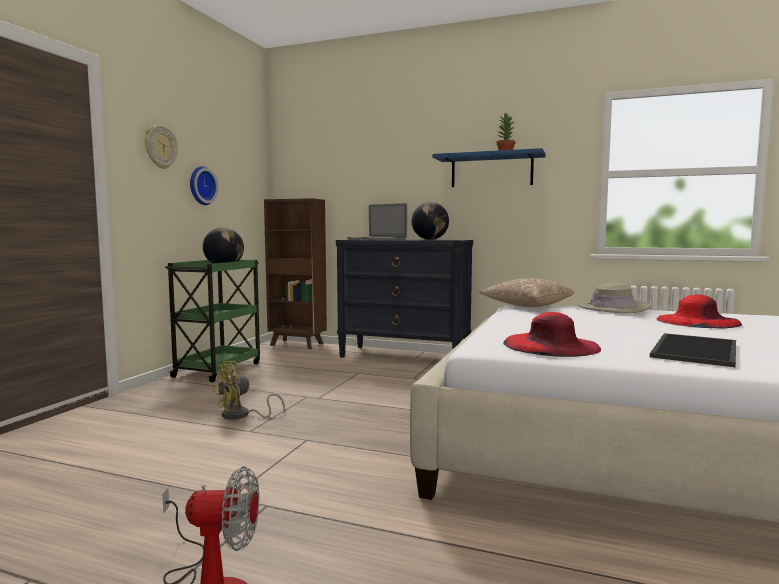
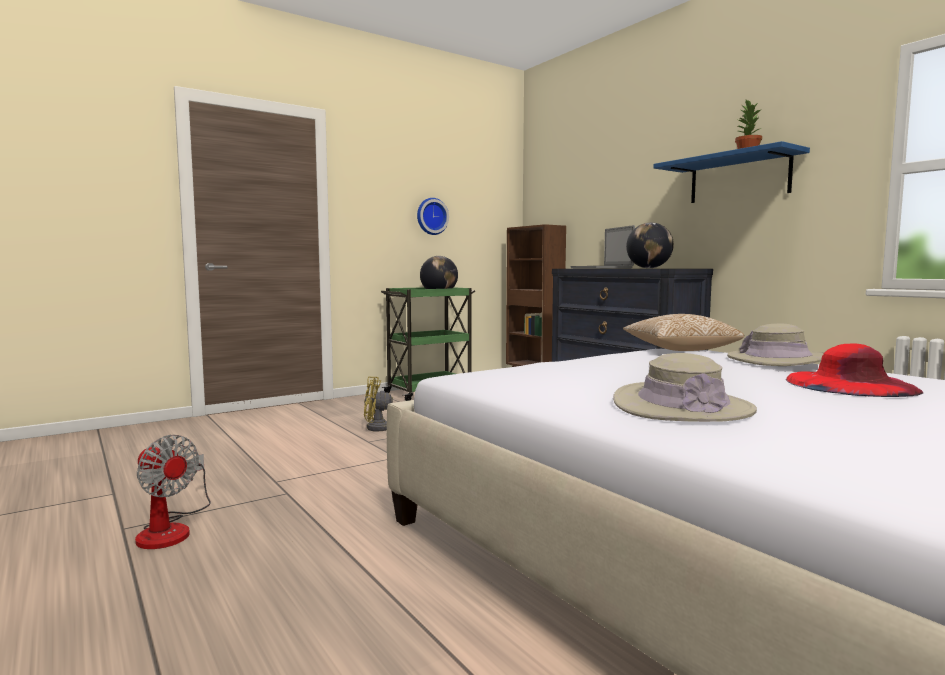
camera: 35 degrees right, 0 degrees up
wall clock [145,125,178,169] -> none
red hat [503,312,601,357] -> none
tray [650,333,736,367] -> beige hat [613,353,757,422]

